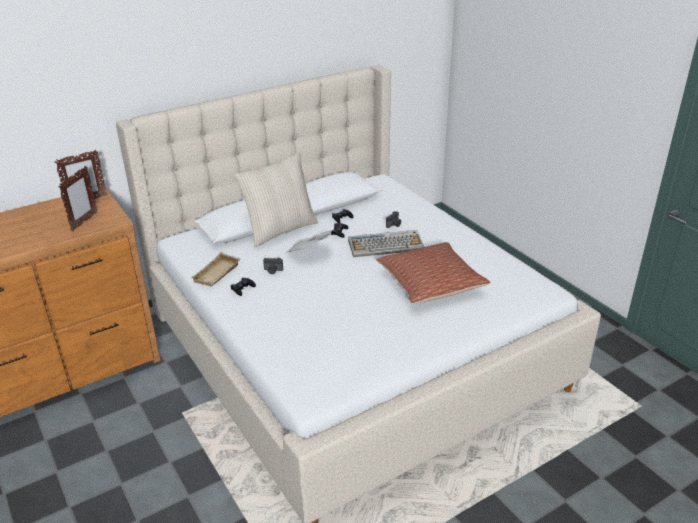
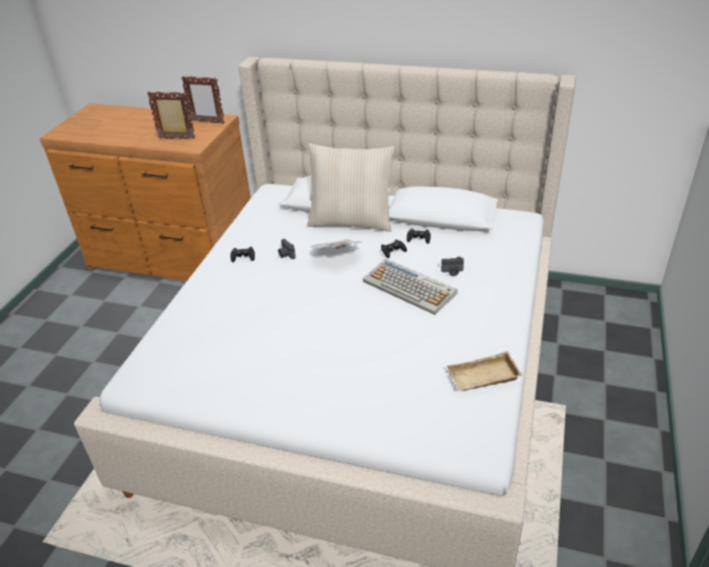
camera: 50 degrees right, 5 degrees up
picture frame [58,166,98,231] -> picture frame turned 150 degrees counterclockwise [147,91,195,139]
beige tray [191,253,241,286] -> beige tray moved to [446,351,522,391]
pillow [377,242,490,304] -> none

